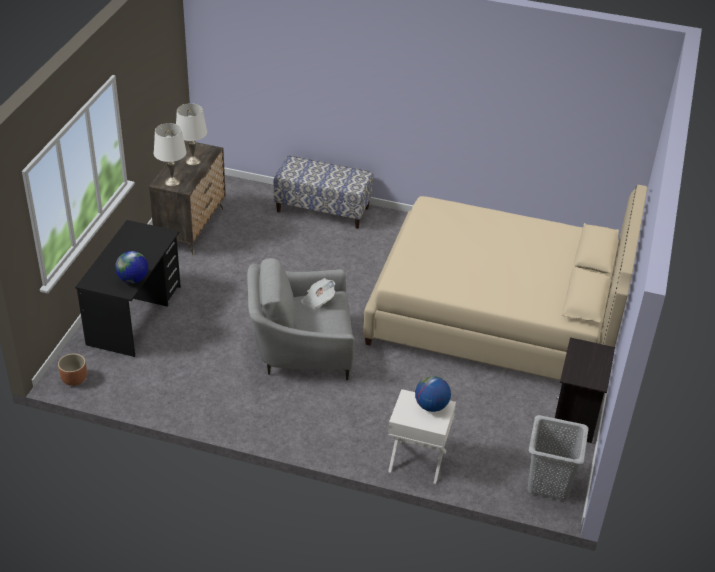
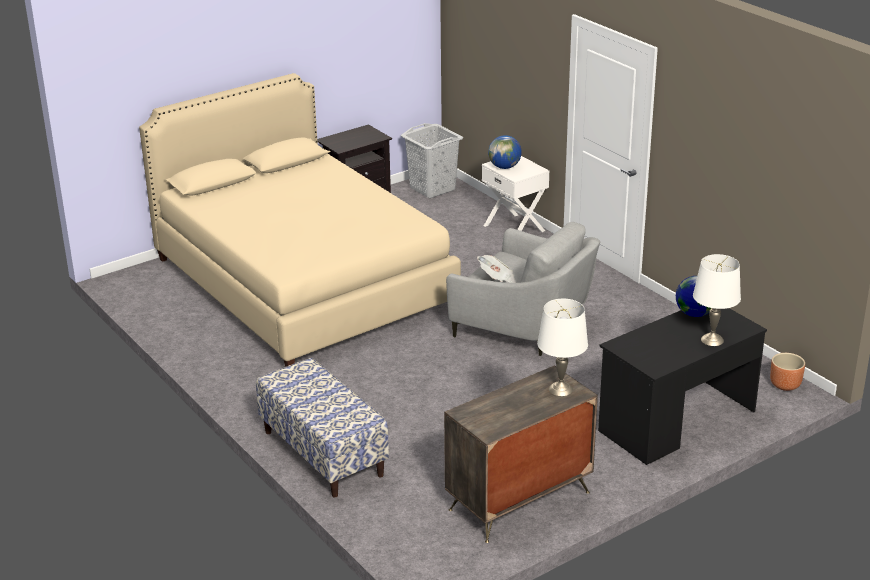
camera: 140 degrees left, 10 degrees down
white table lamp [176,103,207,165] -> white table lamp moved to [693,254,741,346]

